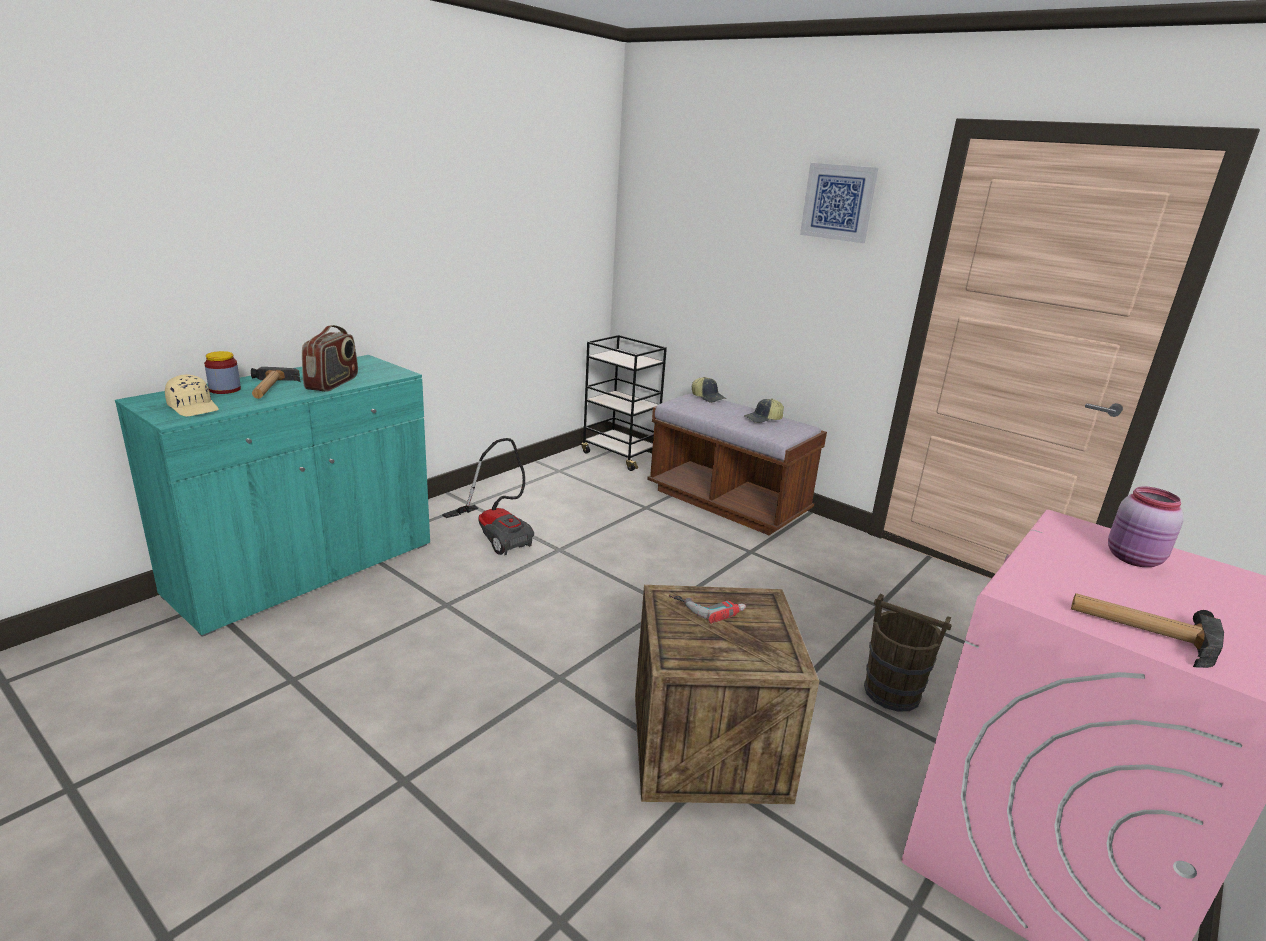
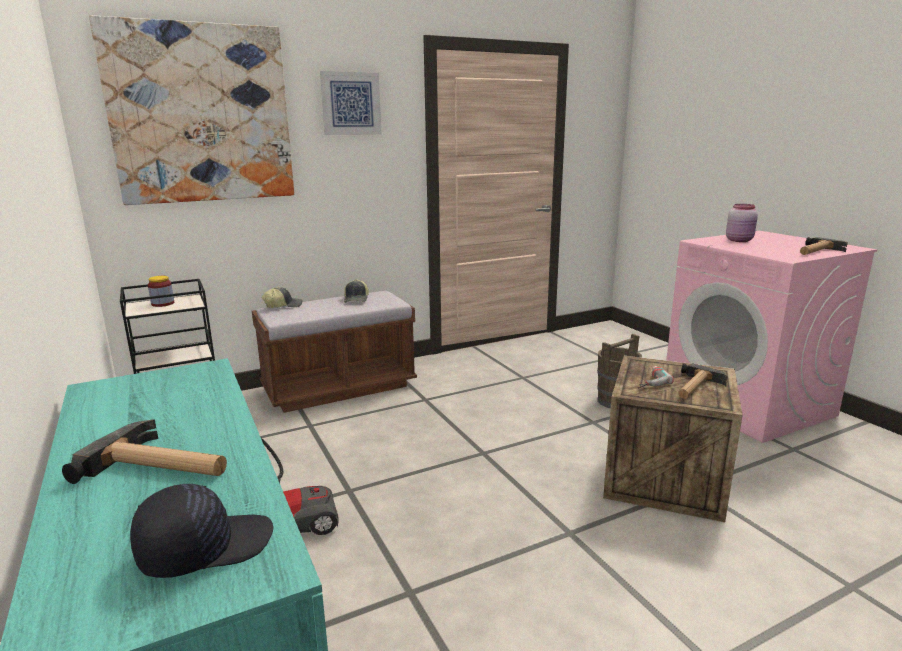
camera: 65 degrees left, 5 degrees down
beige cap [165,374,219,416] -> black cap [130,484,273,578]
jar [204,351,241,394] -> jar moved to [148,276,174,307]
radio [302,325,358,392] -> none
none -> picture [89,15,295,205]
none -> hammer [678,363,728,399]

